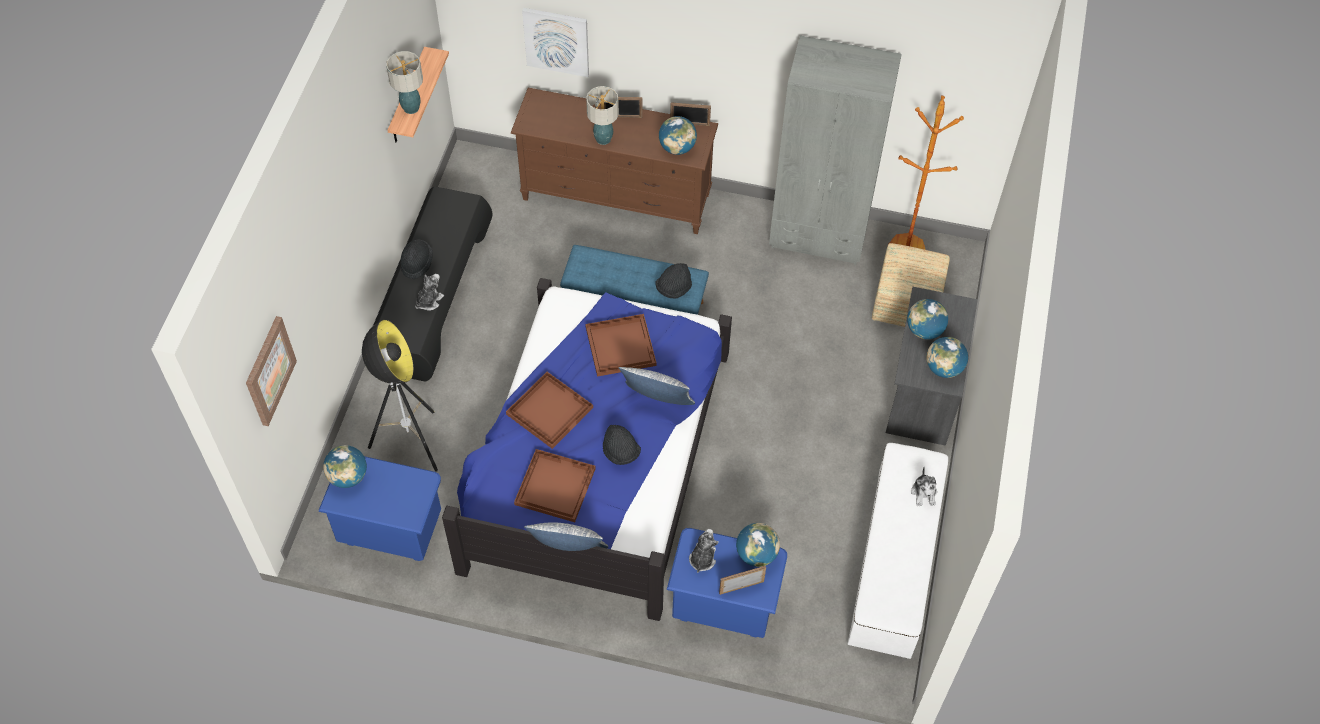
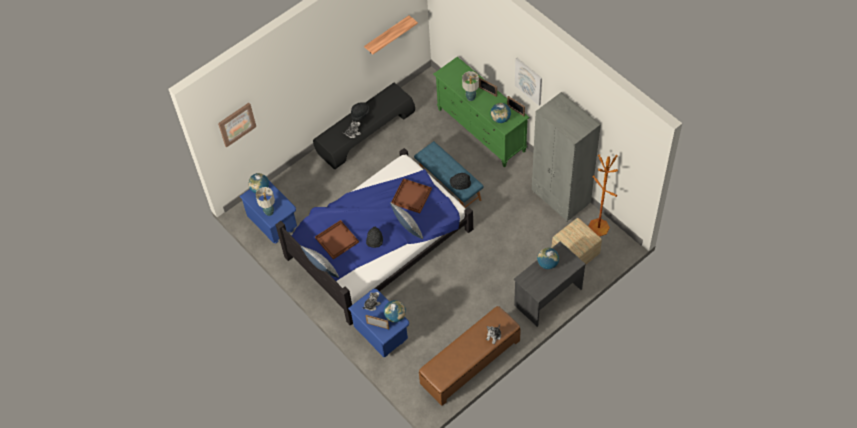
camera: 40 degrees right, 0 degrees up
floor lamp [362,320,438,472] -> none
table lamp [386,51,423,114] -> table lamp moved to [256,187,275,216]
brown tray [506,372,593,449] -> none
brown dresser [511,88,718,234] -> green dresser [433,57,530,168]
picture [522,8,589,77] -> picture moved to [515,58,542,106]
white bench [847,443,948,659] -> brown bench [419,306,521,406]
globe [926,337,968,378] -> none

